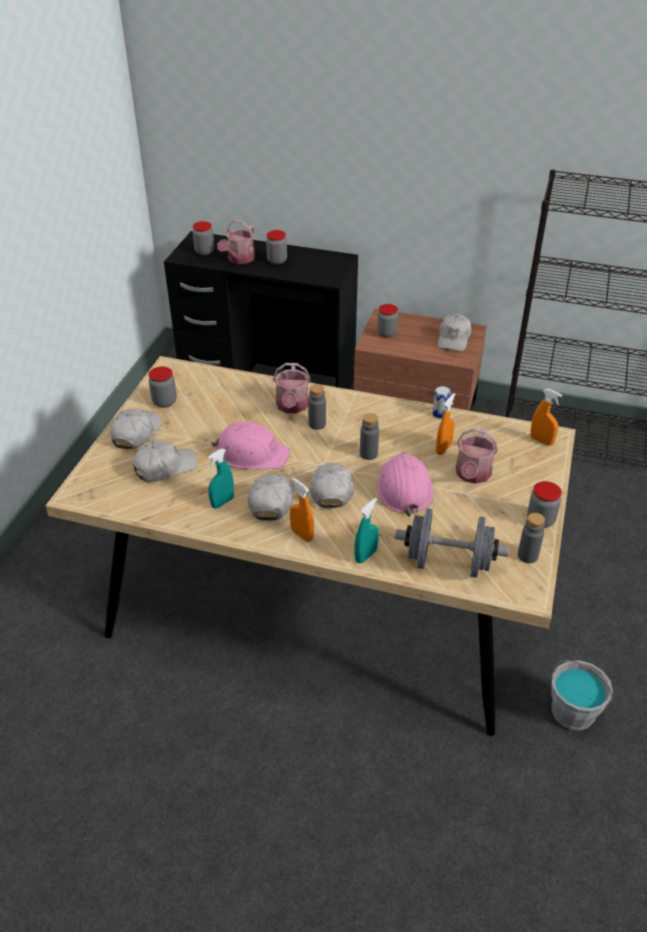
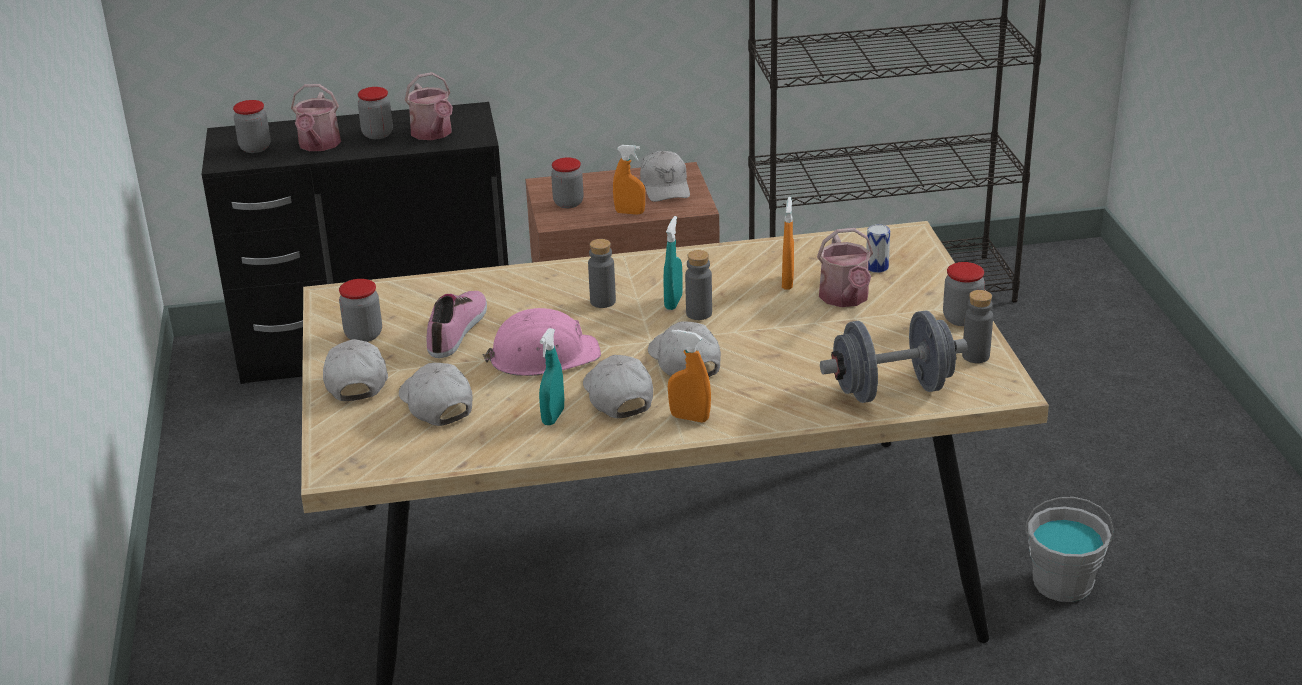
camera: 25 degrees left, 10 degrees down
white cap [132,440,198,482] -> white cap turned 60 degrees counterclockwise [399,363,473,426]
watering can [273,363,311,414] -> watering can moved to [405,72,453,140]
turquoise spray bottle [354,498,379,563] -> turquoise spray bottle moved to [663,216,683,310]
pink hard hat [378,453,434,517] -> none
can [433,386,451,419] -> can moved to [866,224,890,273]
orange spray bottle [530,389,562,446] -> orange spray bottle moved to [613,145,645,215]
none -> shoe [427,291,487,358]

